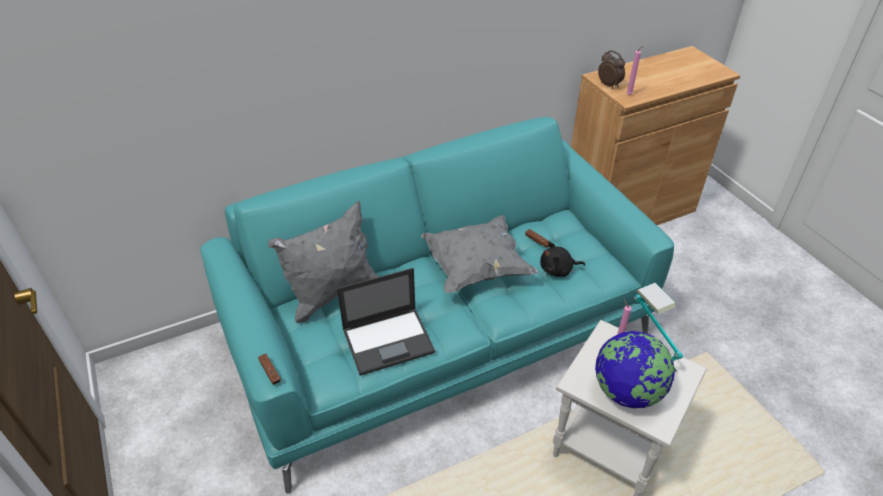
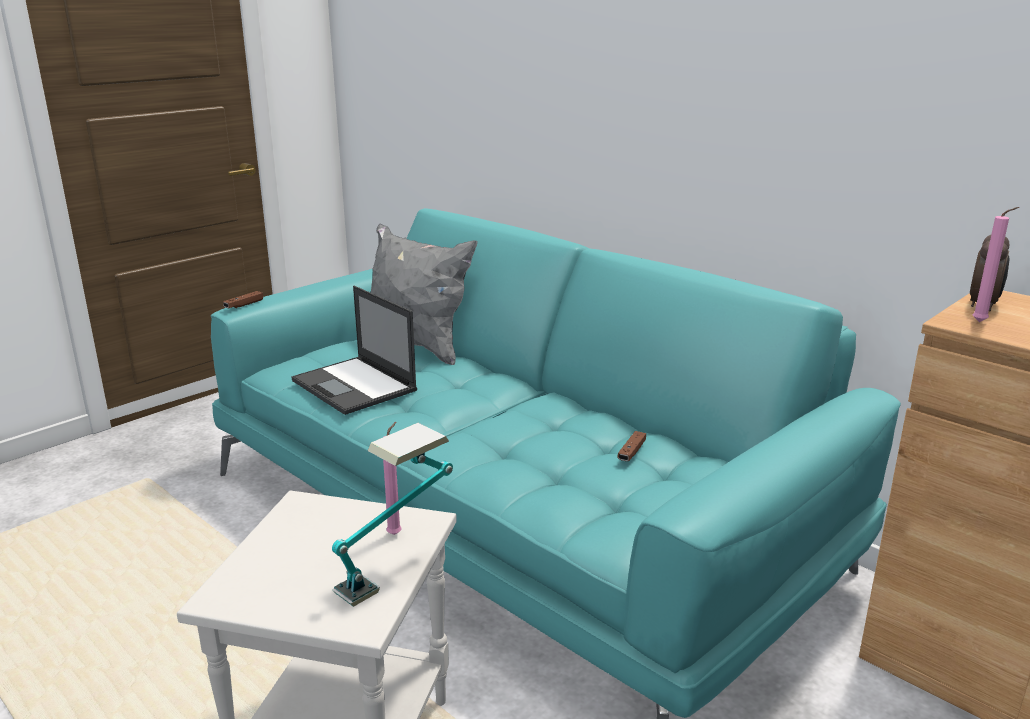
camera: 70 degrees right, 20 degrees down
grey pillow [421,215,538,293] -> none
black plush toy [540,242,585,277] -> none
globe [595,331,675,408] -> none

